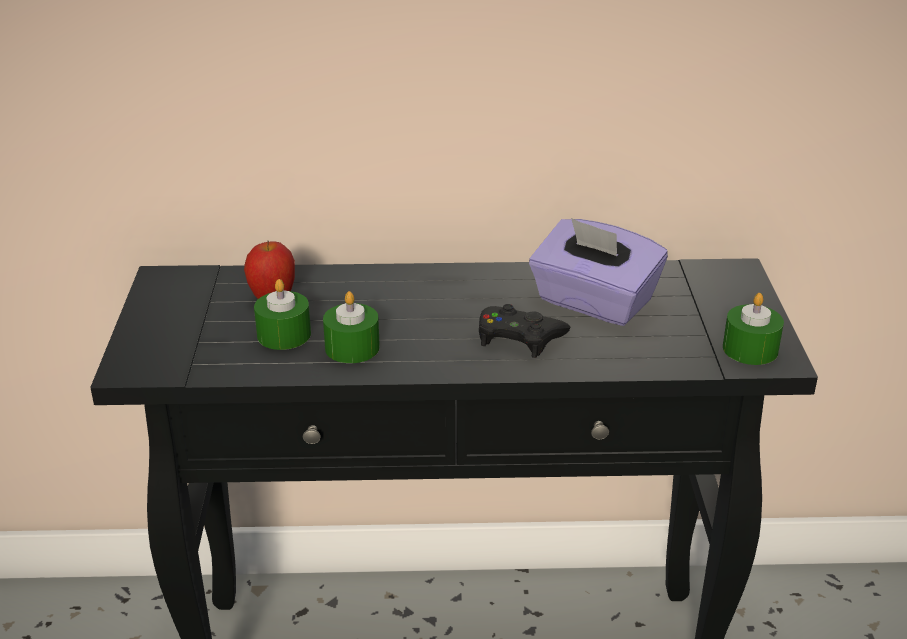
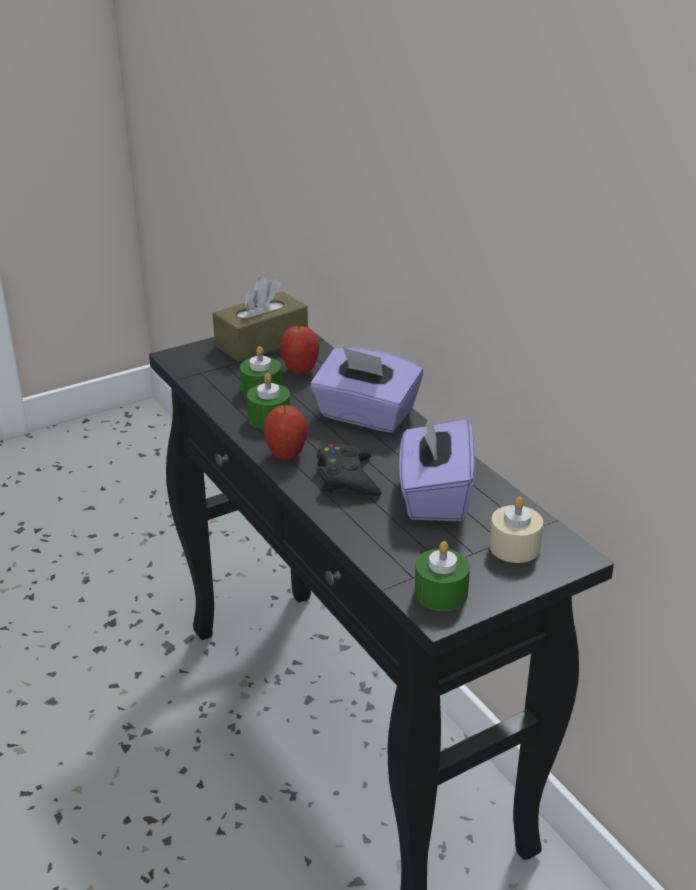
camera: 60 degrees right, 0 degrees up
none -> brown tissue box [213,277,308,362]
none -> apple [263,405,308,460]
none -> purple tissue box [310,347,423,433]
none -> beige candle [489,497,543,563]

